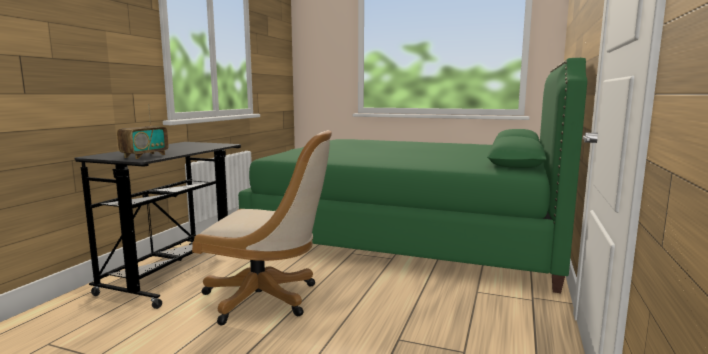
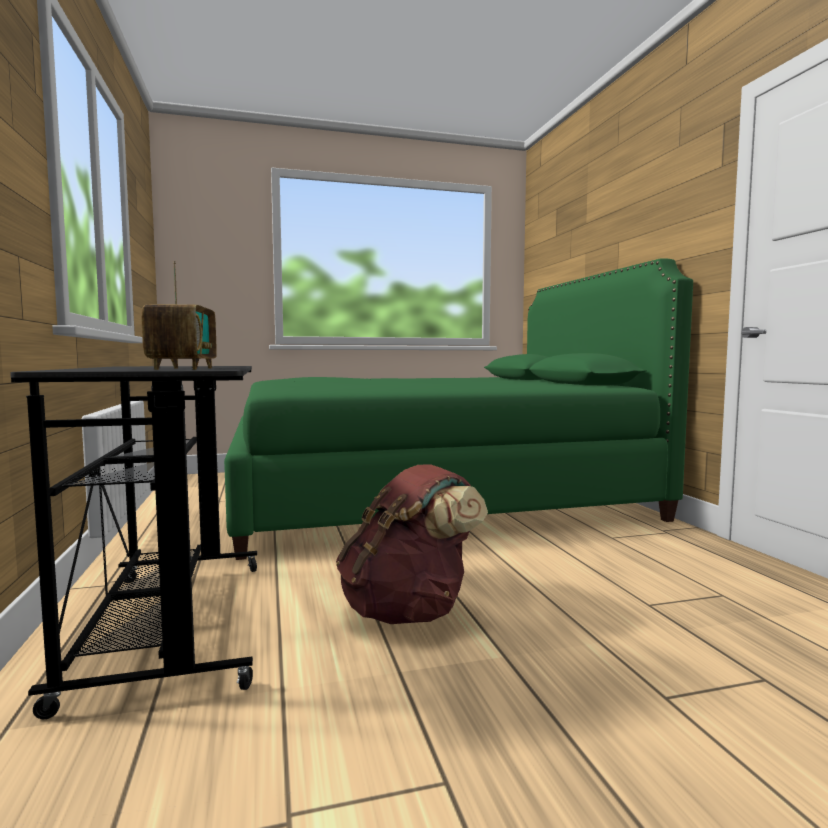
camera: 35 degrees left, 5 degrees down
office chair [192,130,332,325] -> brown backpack [336,464,488,624]

